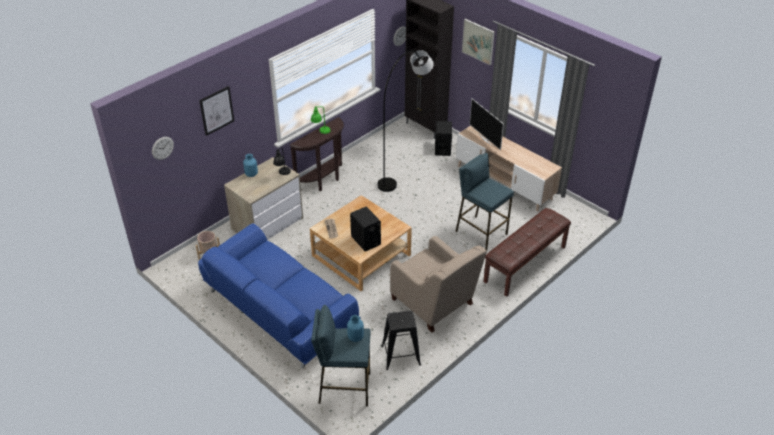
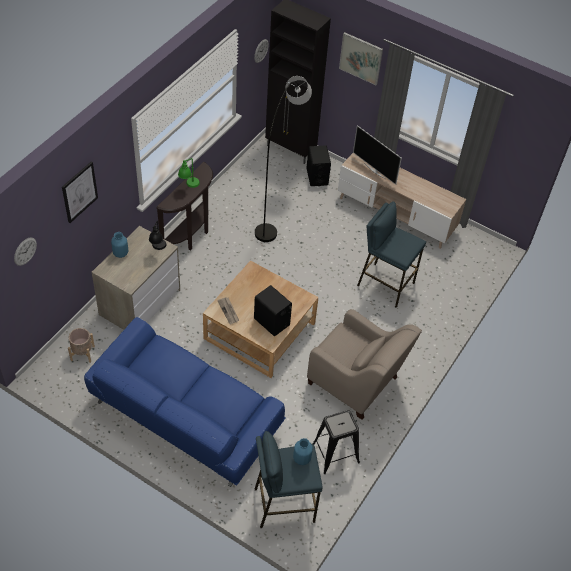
camera: 15 degrees left, 10 degrees up
brown bench [483,208,571,297] -> none

